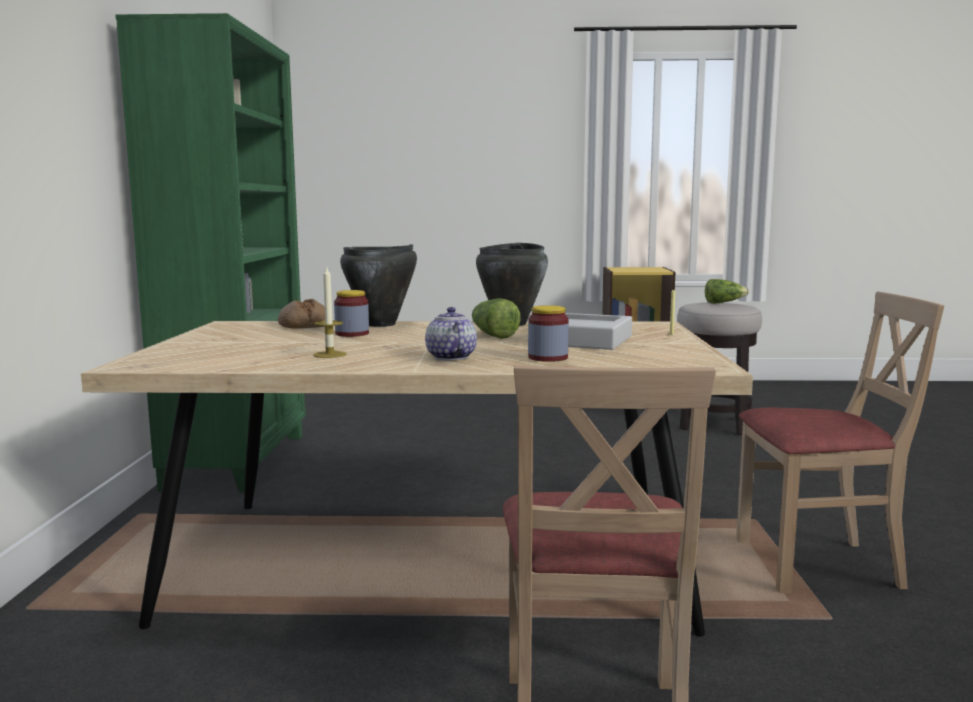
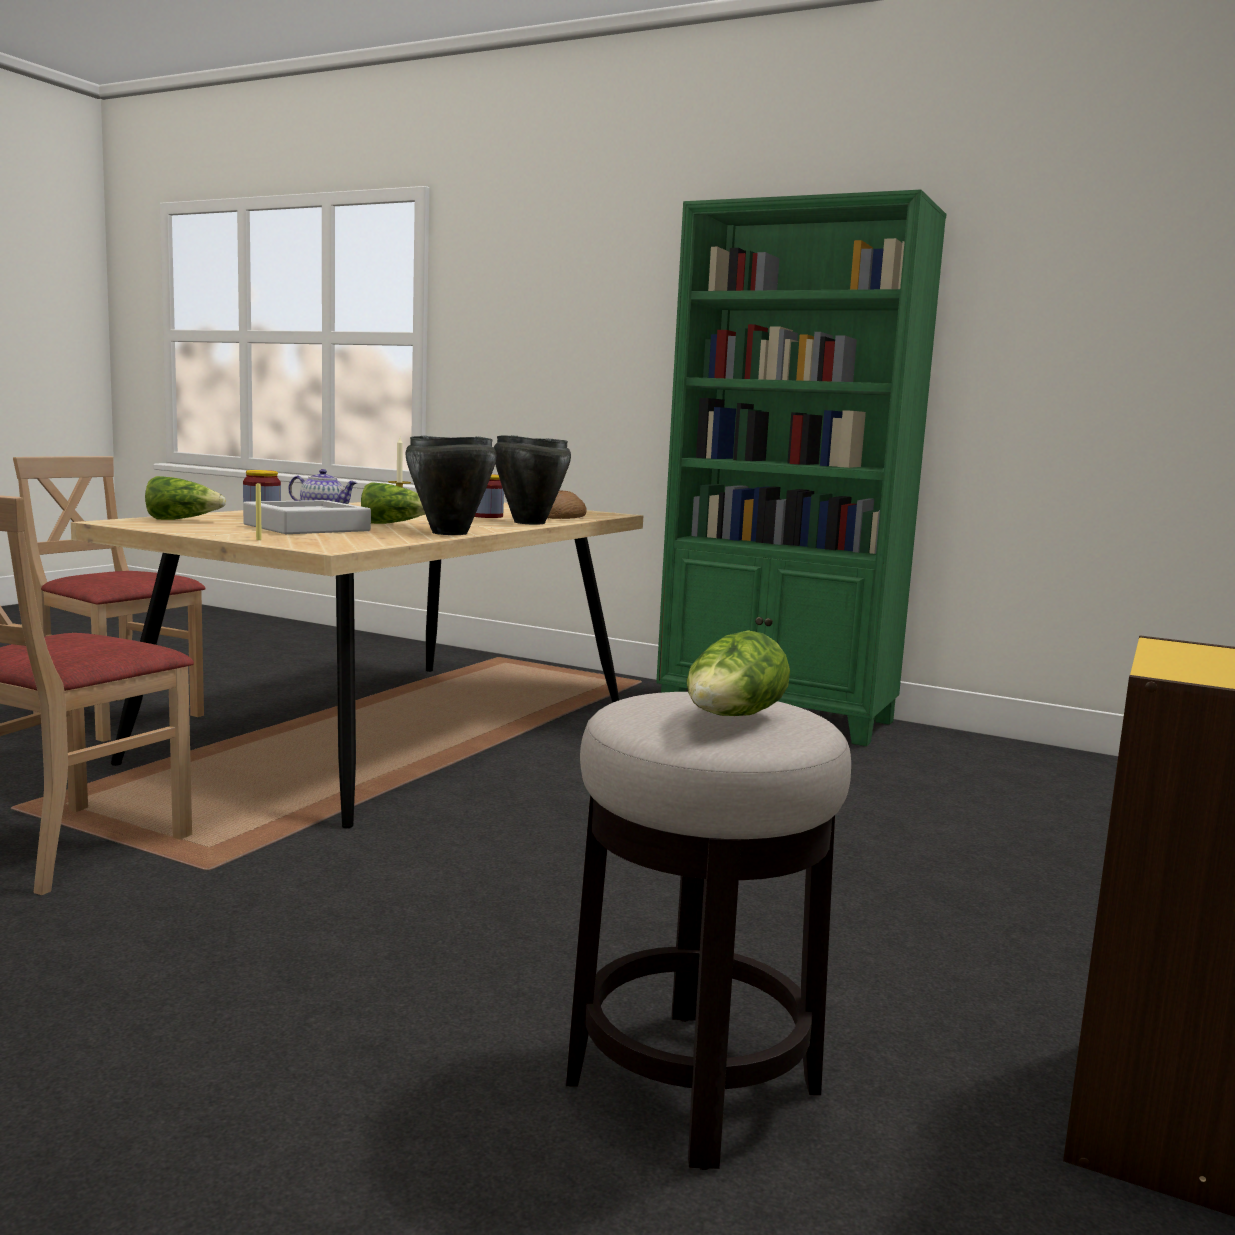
camera: 115 degrees right, 0 degrees up
none -> lettuce [145,476,226,520]

